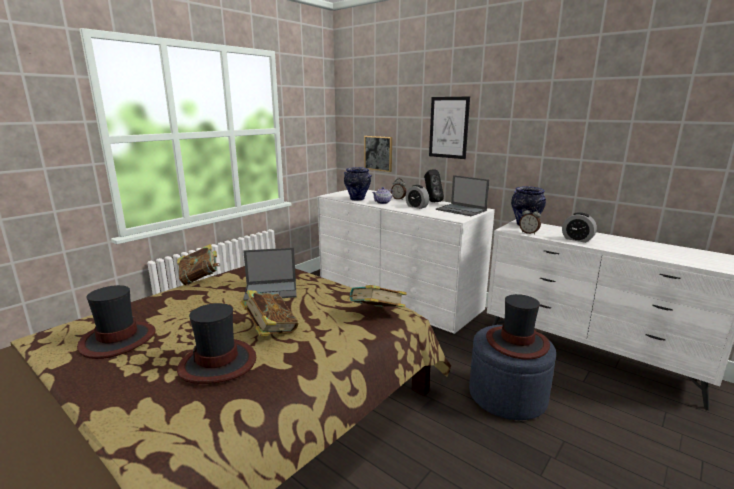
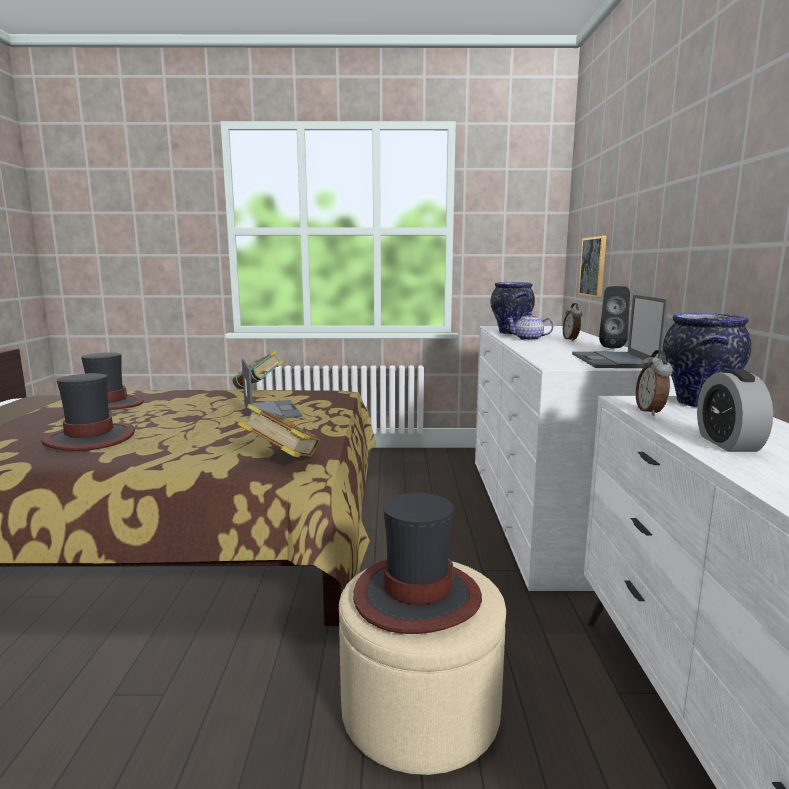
camera: 50 degrees right, 5 degrees down
book [240,290,298,336] -> none
laptop [243,248,297,301] -> laptop turned 150 degrees counterclockwise [242,358,302,419]
alarm clock [406,185,429,209] -> none
picture [429,97,470,159] -> none
blue ottoman [469,325,556,420] -> beige ottoman [339,561,506,775]

